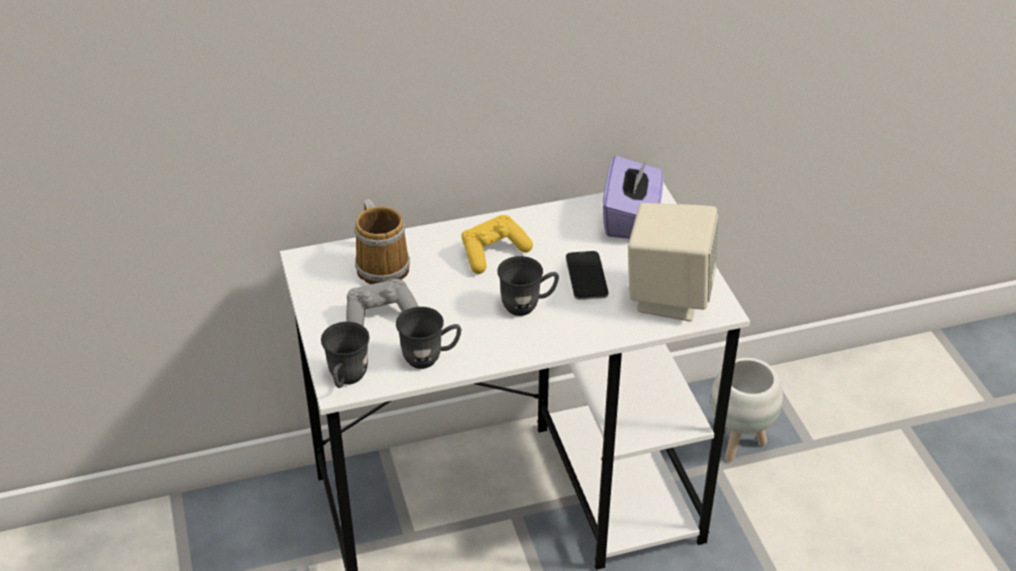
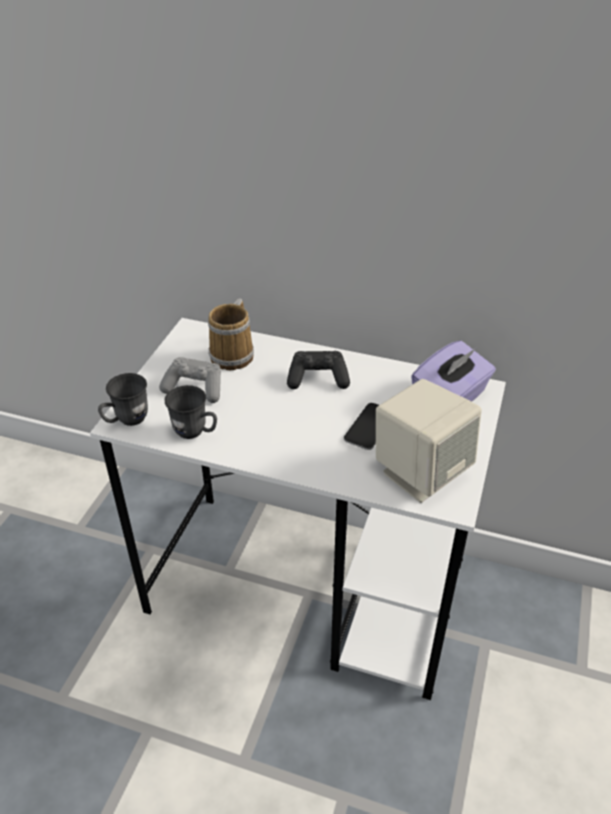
camera: 35 degrees right, 0 degrees up
yellow game controller [461,215,533,274] -> black game controller [287,351,350,389]
grey mug [497,256,559,316] -> none
white planter [711,358,783,461] -> none

